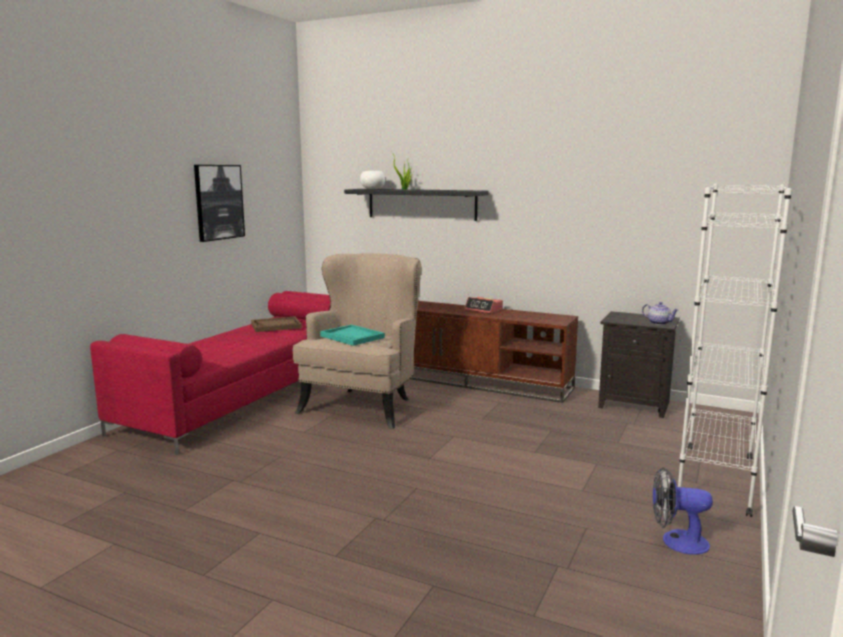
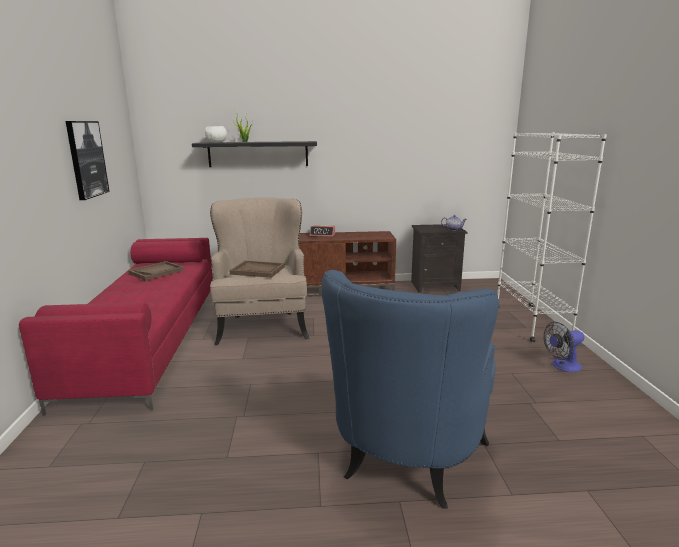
camera: 30 degrees left, 5 degrees up
turquoise tray [320,324,385,346] -> brown tray [229,261,285,278]
none -> blue armchair [321,270,499,509]

